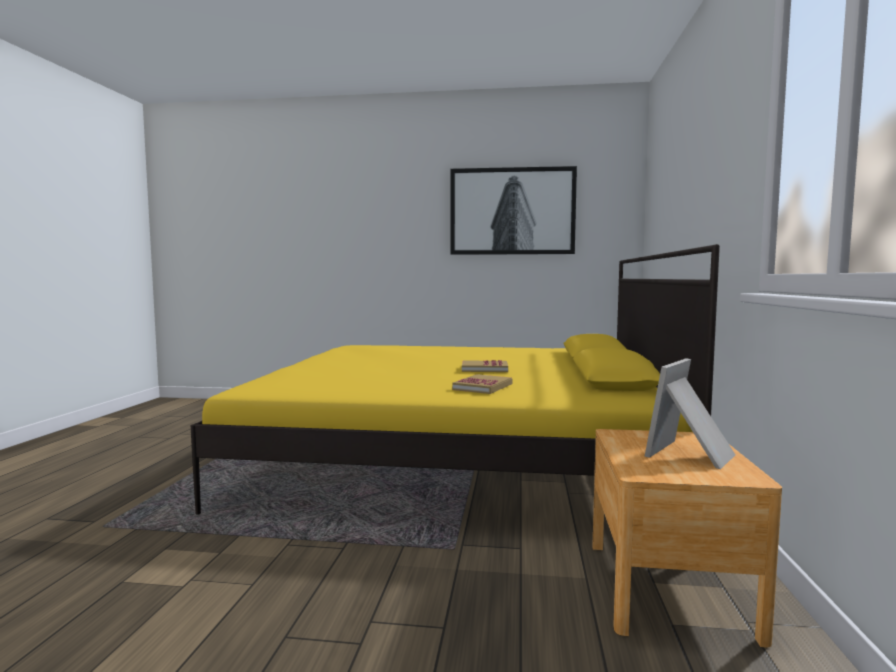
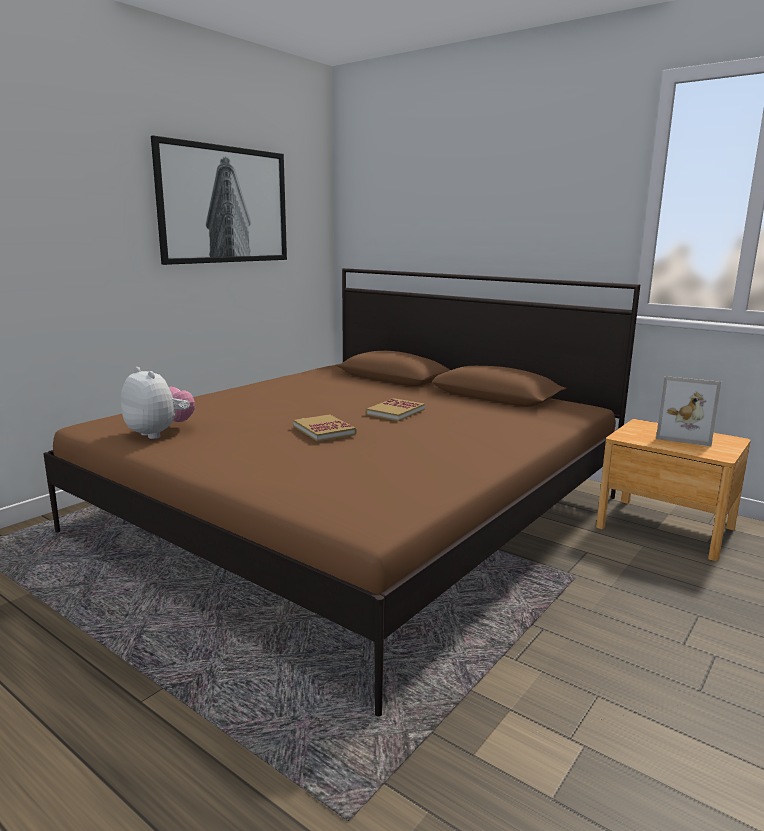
camera: 60 degrees left, 10 degrees up
yellow bed [191,244,720,515] -> brown bed [43,268,641,717]
book [452,374,512,394] -> book moved to [294,414,356,442]
picture frame [644,358,736,469] -> picture frame turned 45 degrees counterclockwise [656,376,721,446]
none -> plush toy [121,367,195,439]

